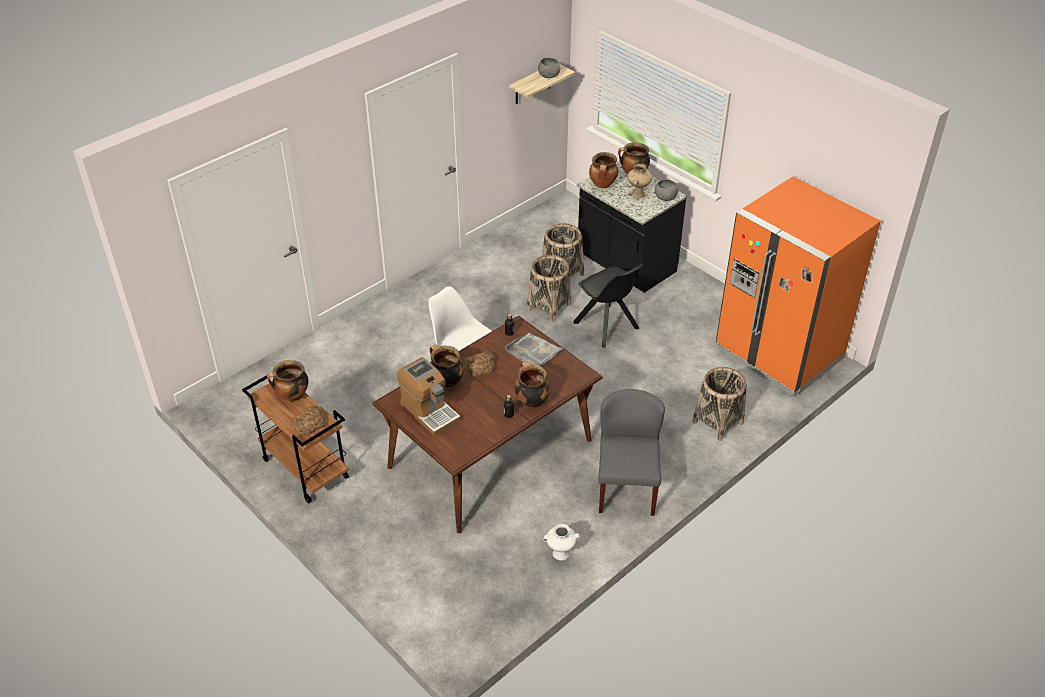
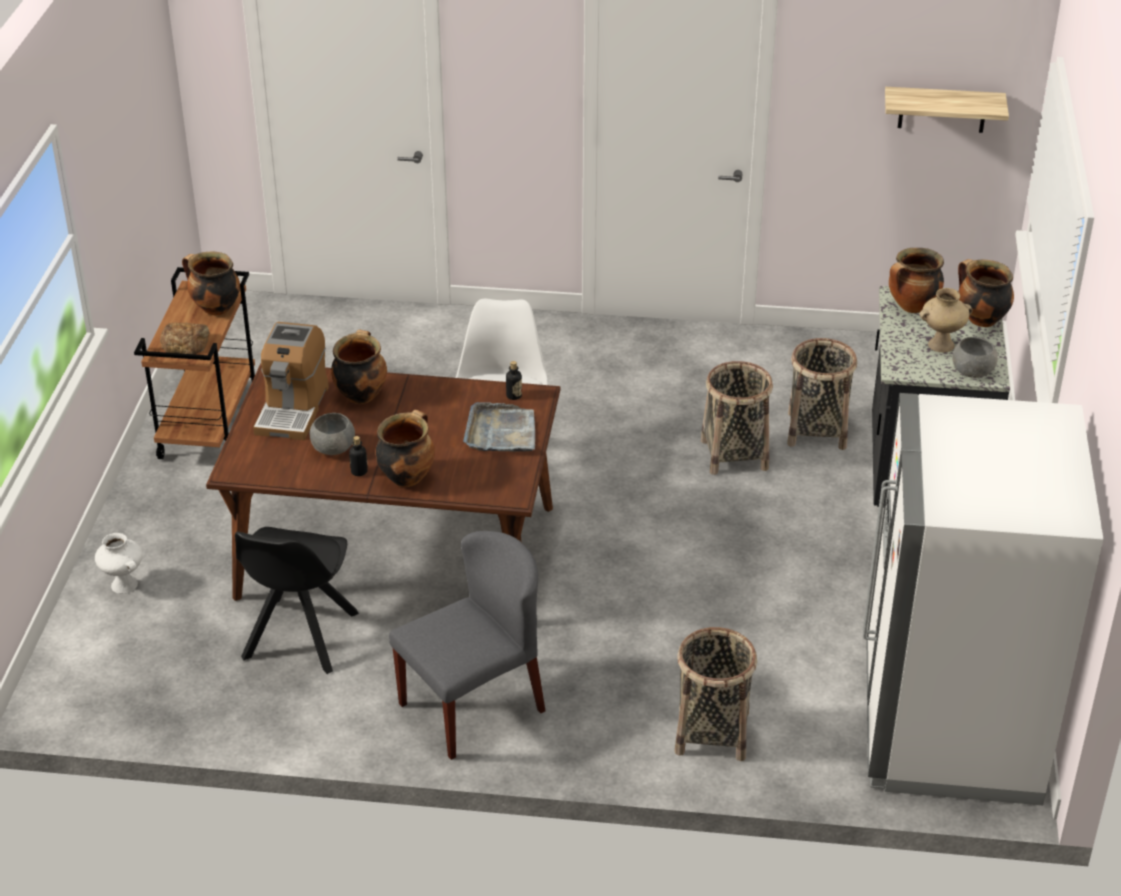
camera: 50 degrees right, 5 degrees down
bread [463,352,495,377] -> none
grey bowl [538,58,561,78] -> grey bowl moved to [309,413,355,455]
white vase [544,524,580,561] -> white vase moved to [95,533,142,594]
black chair [573,263,643,348] -> black chair moved to [235,527,359,674]
orange fridge [716,176,881,397] -> white fridge [863,393,1103,805]

